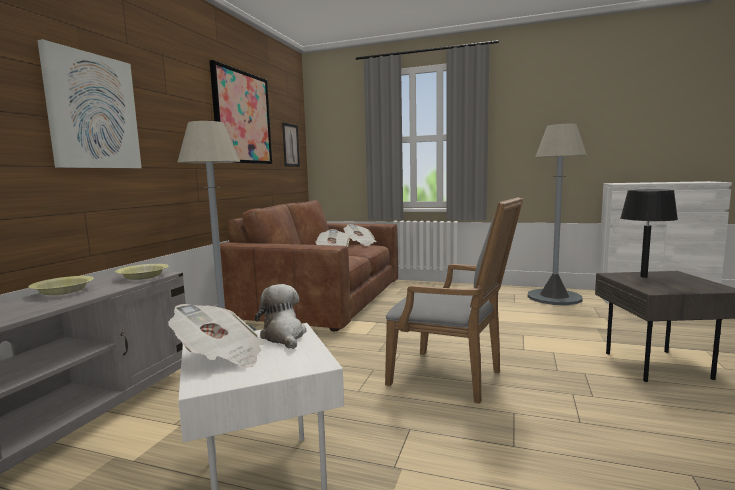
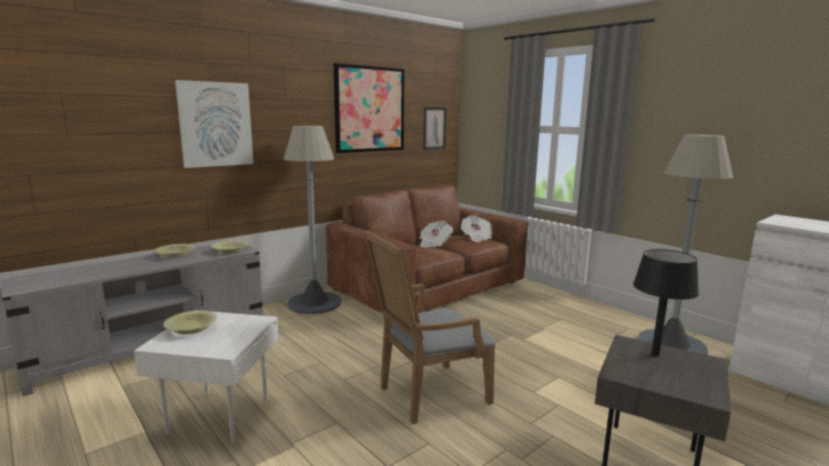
camera: 30 degrees right, 5 degrees up
newspaper [168,304,264,367] -> yellow bowl [163,311,217,334]
plush toy [255,284,307,349] -> none
grey armchair [385,197,523,404] -> grey armchair turned 90 degrees clockwise [364,230,496,424]

